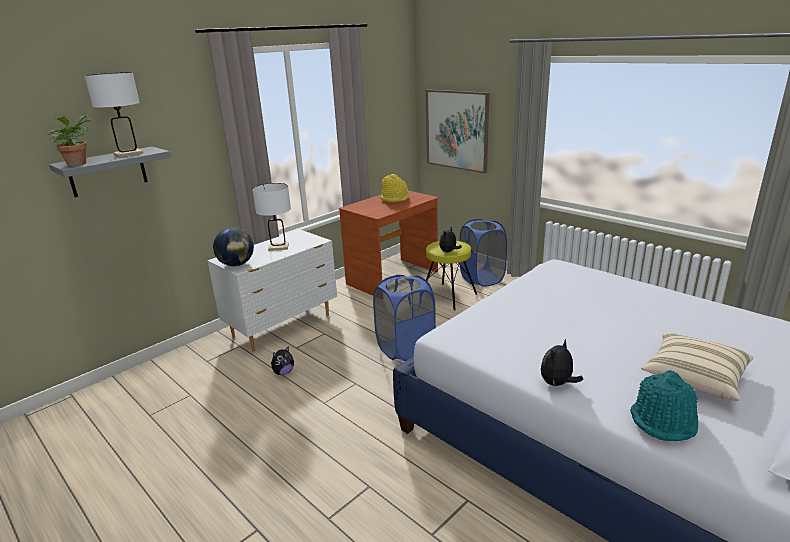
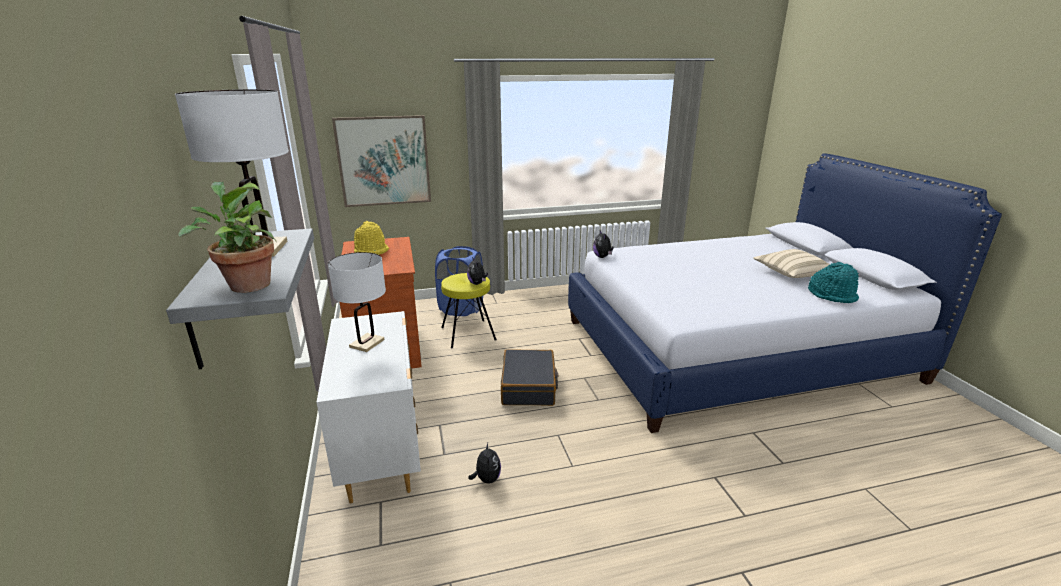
camera: 60 degrees left, 0 degrees up
globe [213,227,254,266] -> none
blue laundry basket [373,274,436,361] -> black suitcase [501,349,559,406]
plush toy [541,339,583,386] -> plush toy moved to [593,231,614,258]

